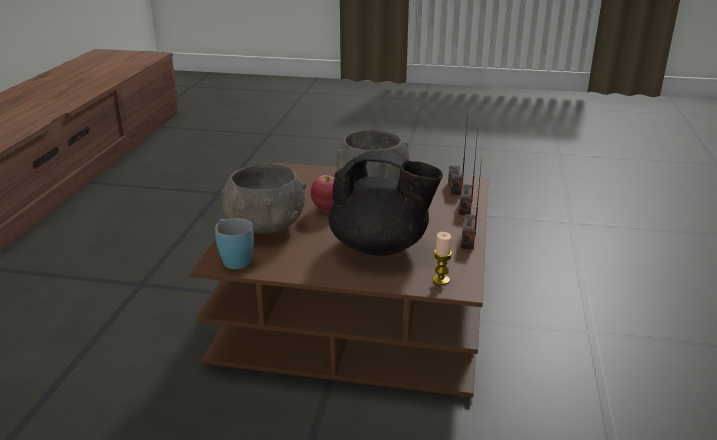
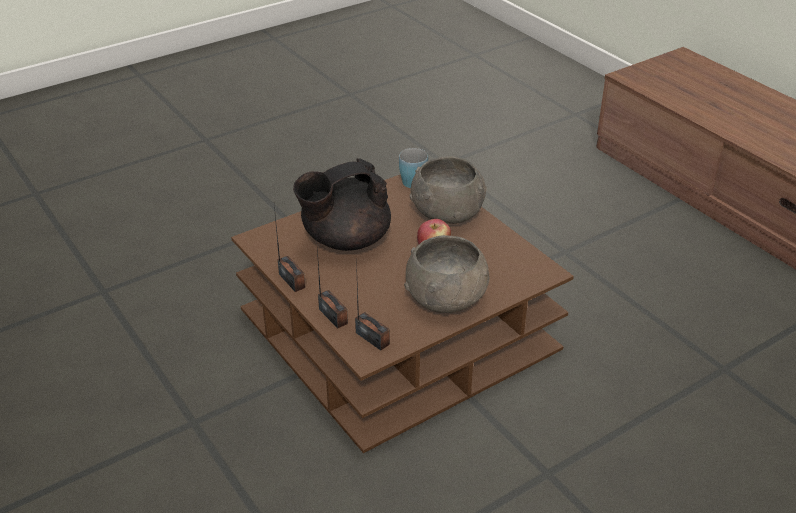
camera: 135 degrees right, 10 degrees up
candle [432,232,452,285] -> none

